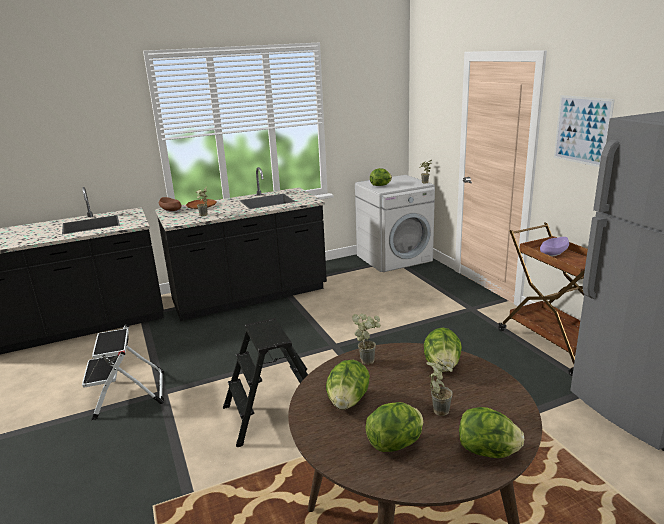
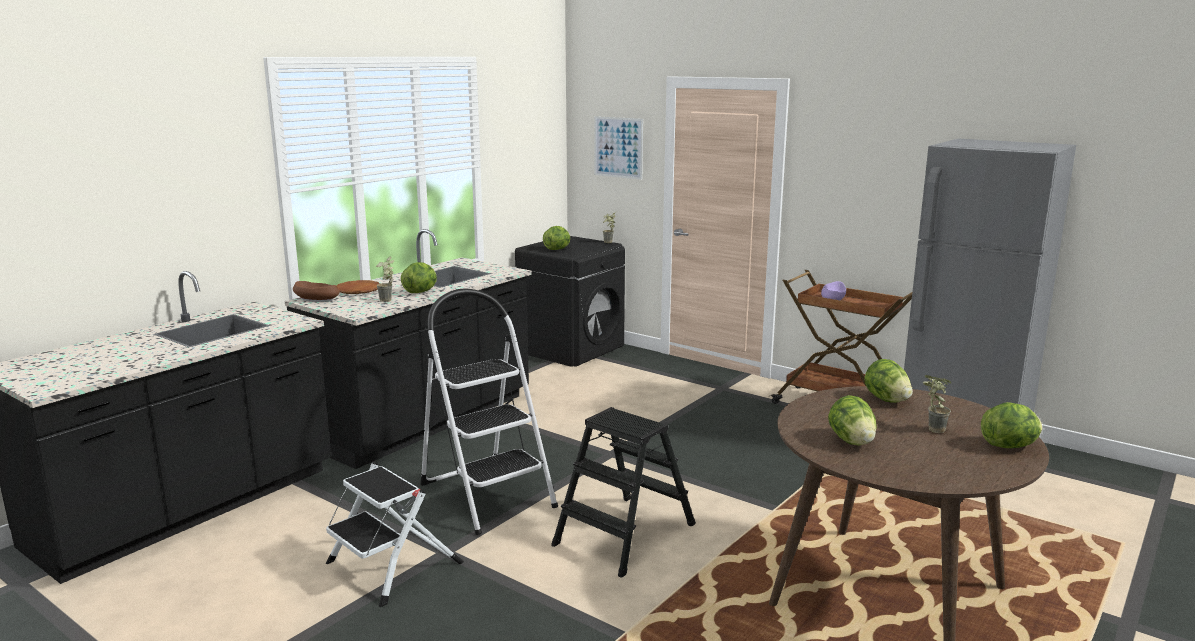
camera: 30 degrees left, 5 degrees down
potted plant [352,313,381,365] -> none
white washing machine [355,175,435,272] -> black washing machine [515,236,625,367]
lettuce [365,402,423,452] -> lettuce moved to [401,262,437,293]
picture [554,95,615,167] -> picture moved to [595,116,643,180]
none -> step ladder [421,289,558,535]

